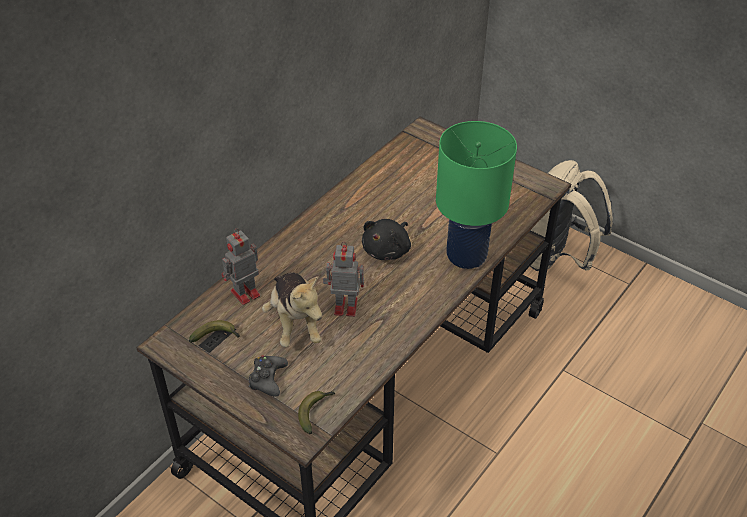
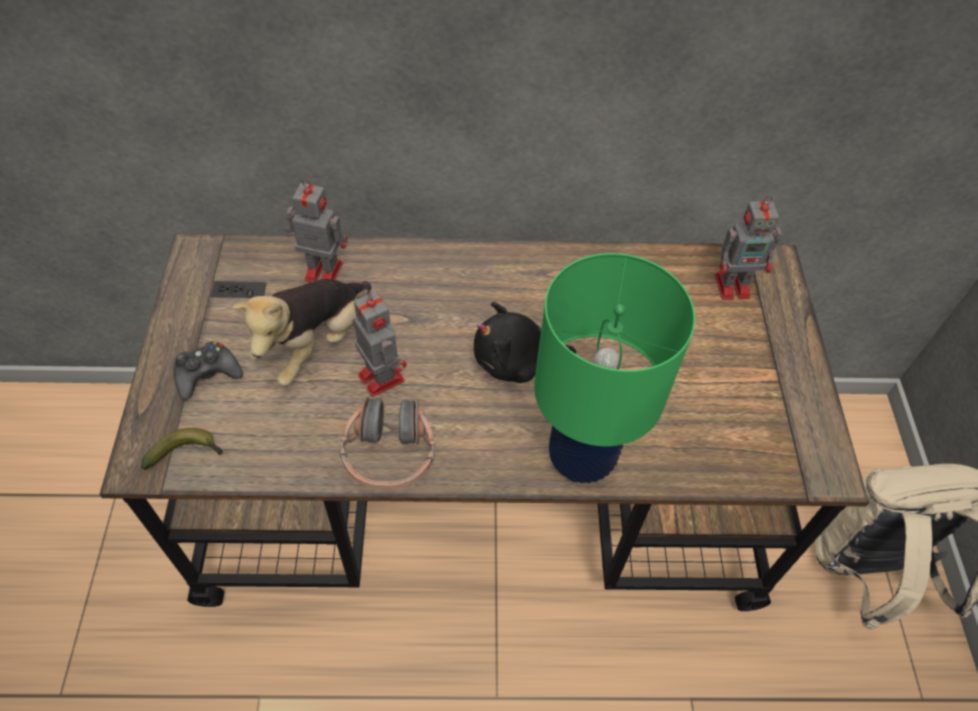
camera: 50 degrees right, 10 degrees up
banana [189,320,241,343] -> none
none -> headphones [340,397,435,490]
none -> toy robot [715,196,782,300]

